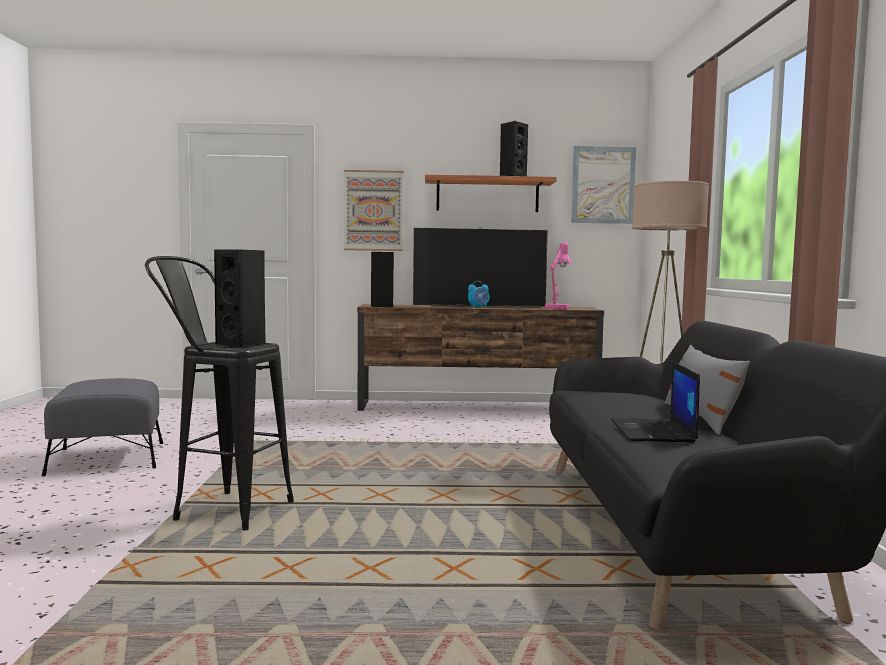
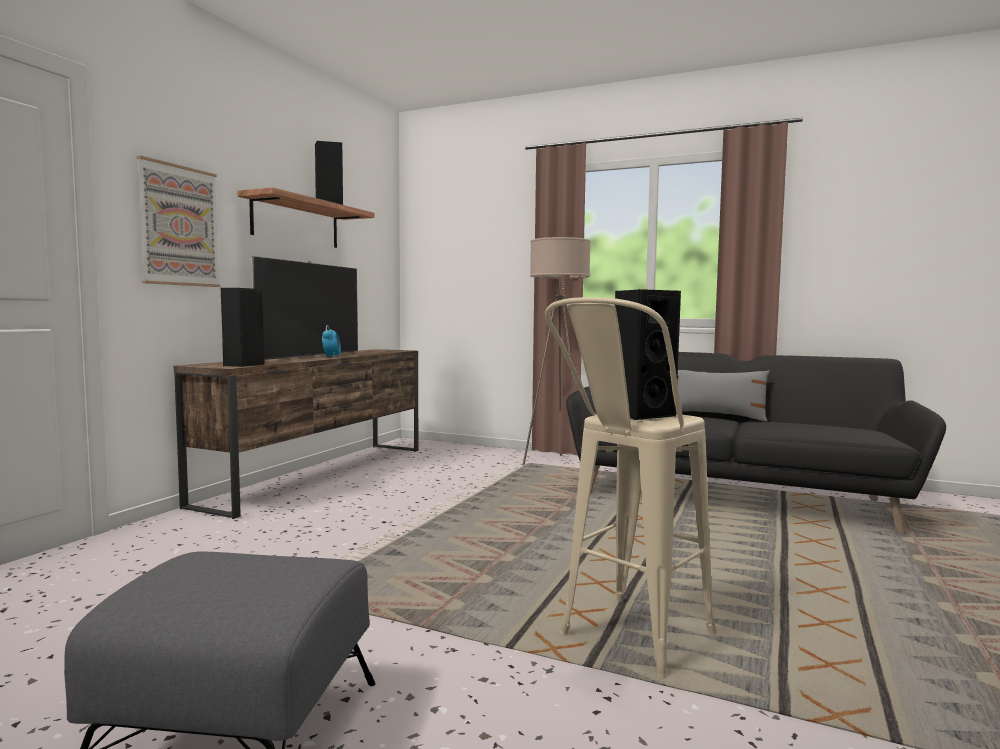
camera: 65 degrees left, 0 degrees up
black stool [145,256,294,531] -> beige stool [545,297,716,678]
pink table lamp [544,242,572,309] -> none
picture [571,146,636,224] -> none
laptop [611,362,700,443] -> none

